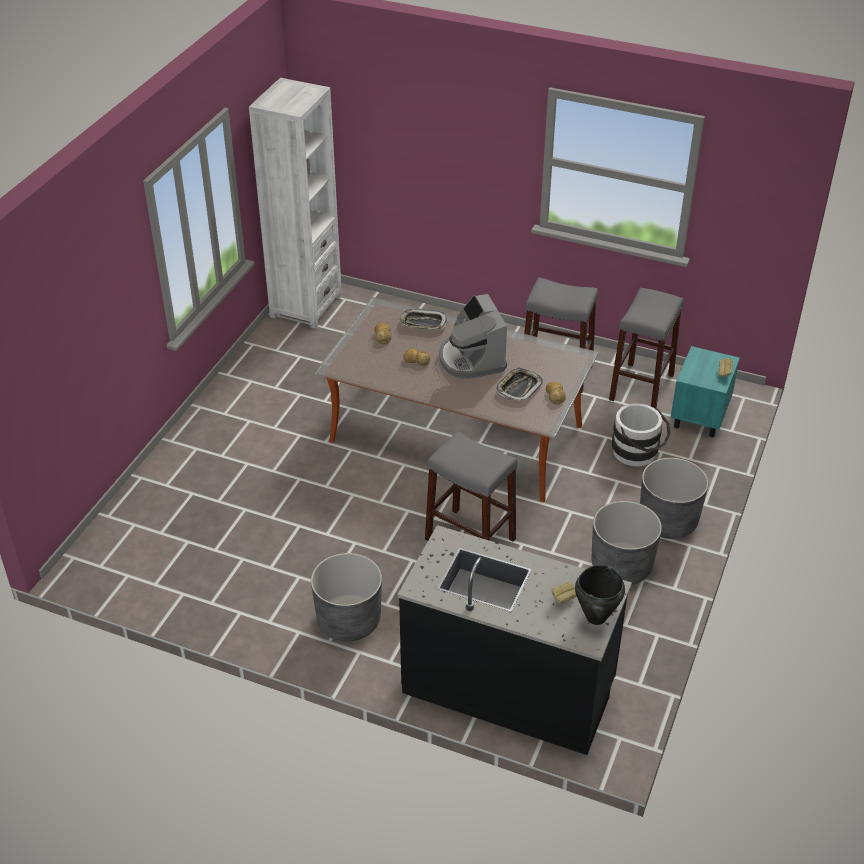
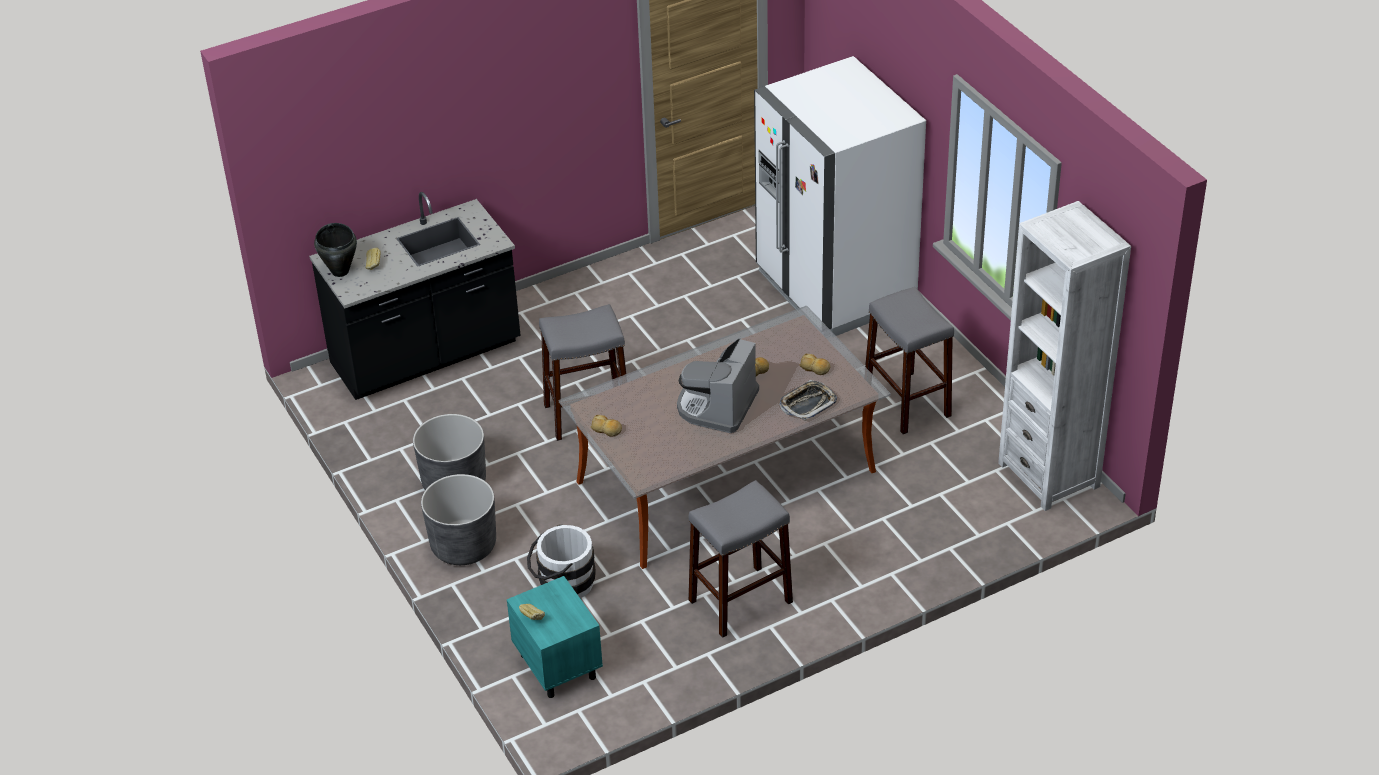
camera: 130 degrees right, 0 degrees up
grey planter [311,553,382,641] -> none
coffee machine [439,294,507,379] -> coffee machine turned 90 degrees counterclockwise [677,338,759,433]
tray [496,368,543,402] -> none
grey stool [609,288,683,408] -> grey stool moved to [865,287,954,434]
none -> white fridge [754,56,926,336]

